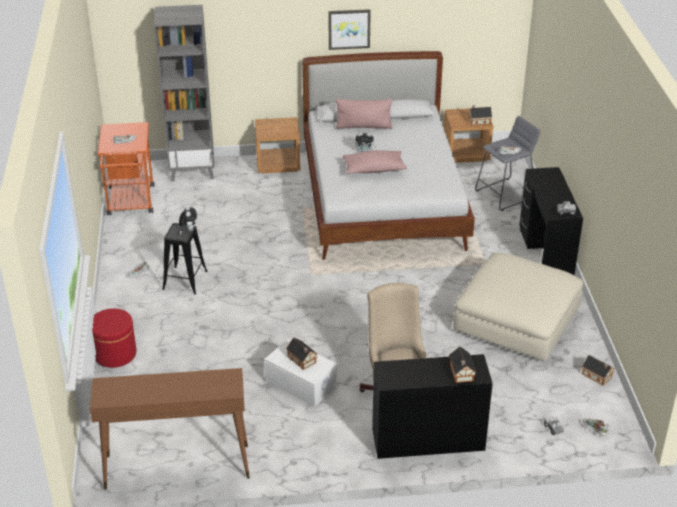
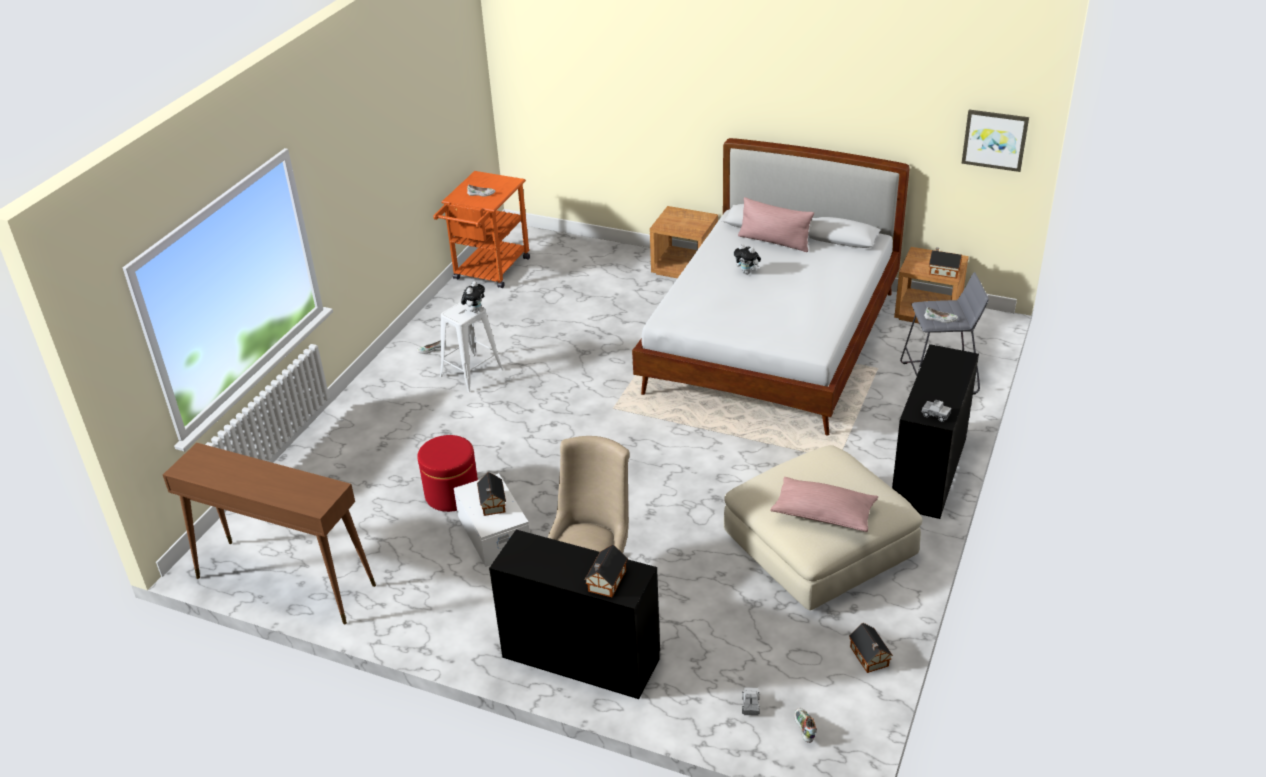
camera: 30 degrees right, 0 degrees up
red ottoman [92,308,136,368] -> red ottoman moved to [417,435,478,512]
grey bookcase [154,5,214,181] -> none
black stool [162,223,208,295] -> white stool [440,302,504,392]
picture [329,9,371,50] -> picture moved to [962,110,1029,172]
pink pillow [343,150,407,174] -> pink pillow moved to [770,477,878,532]

